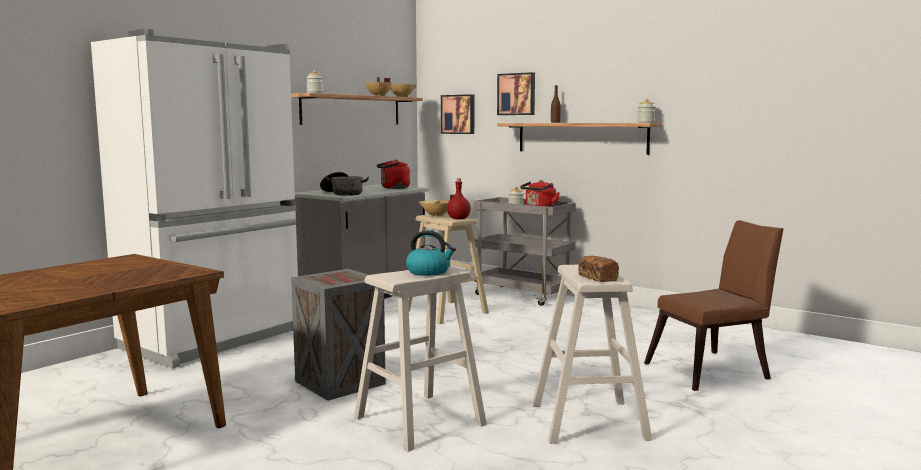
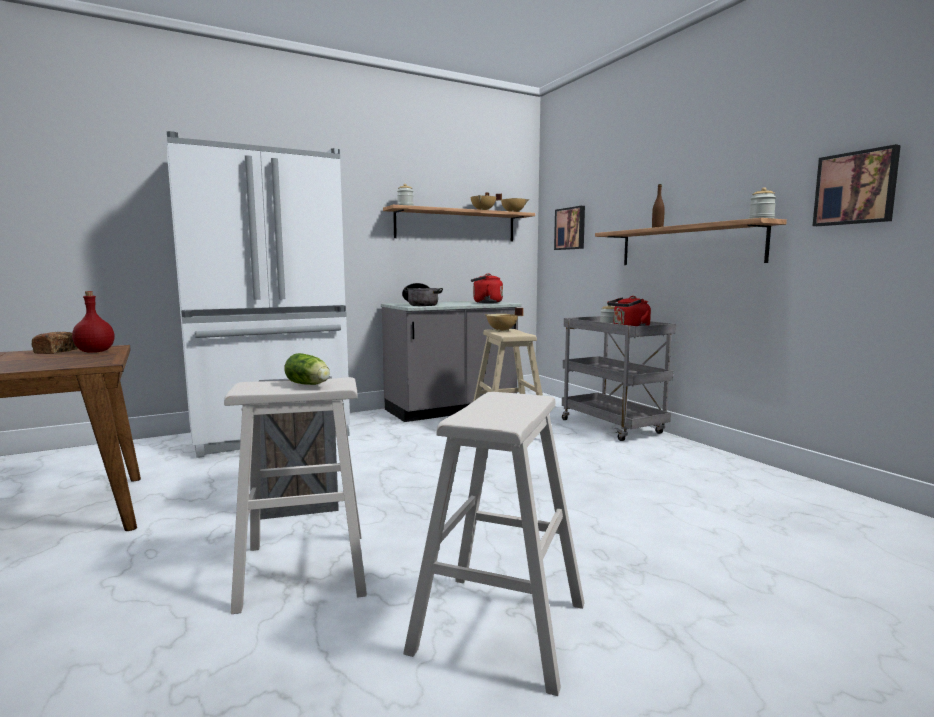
camera: 25 degrees right, 0 degrees up
kettle [406,230,456,276] -> lettuce [285,353,330,385]
red bottle [447,178,471,219] -> red bottle moved to [72,291,115,353]
picture [497,72,535,115] -> picture moved to [813,144,901,226]
bread [578,256,619,282] -> bread moved to [31,332,78,354]
brown chair [644,220,784,391] -> none

